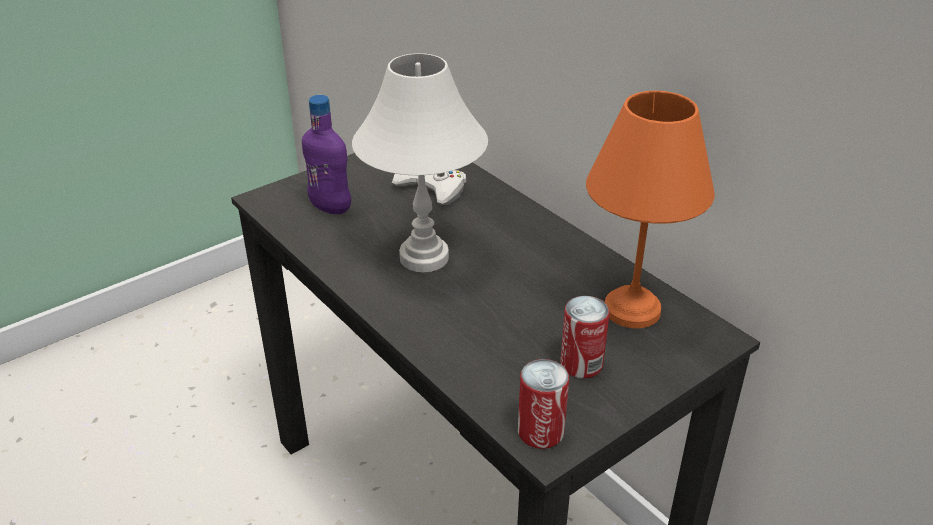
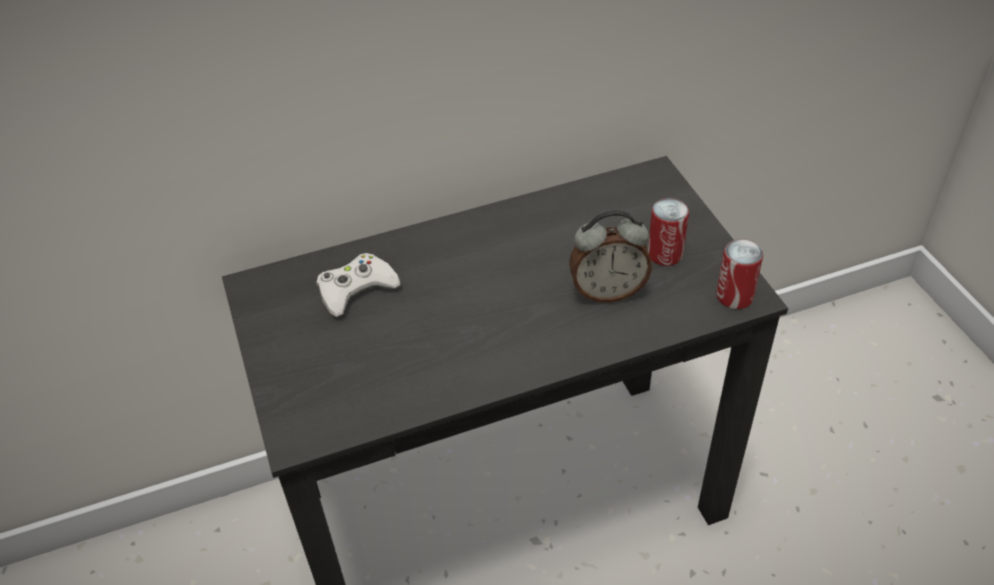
camera: 70 degrees left, 10 degrees up
purple bottle [302,95,351,214] -> none
white table lamp [352,53,488,272] -> none
orange table lamp [586,90,715,329] -> none
none -> alarm clock [569,210,652,303]

